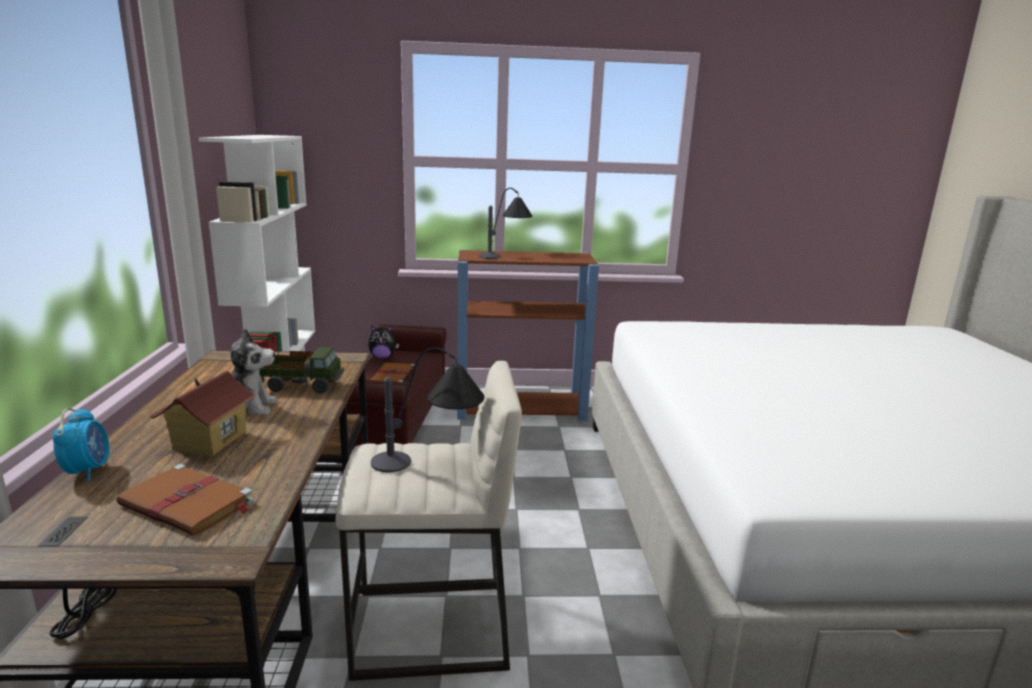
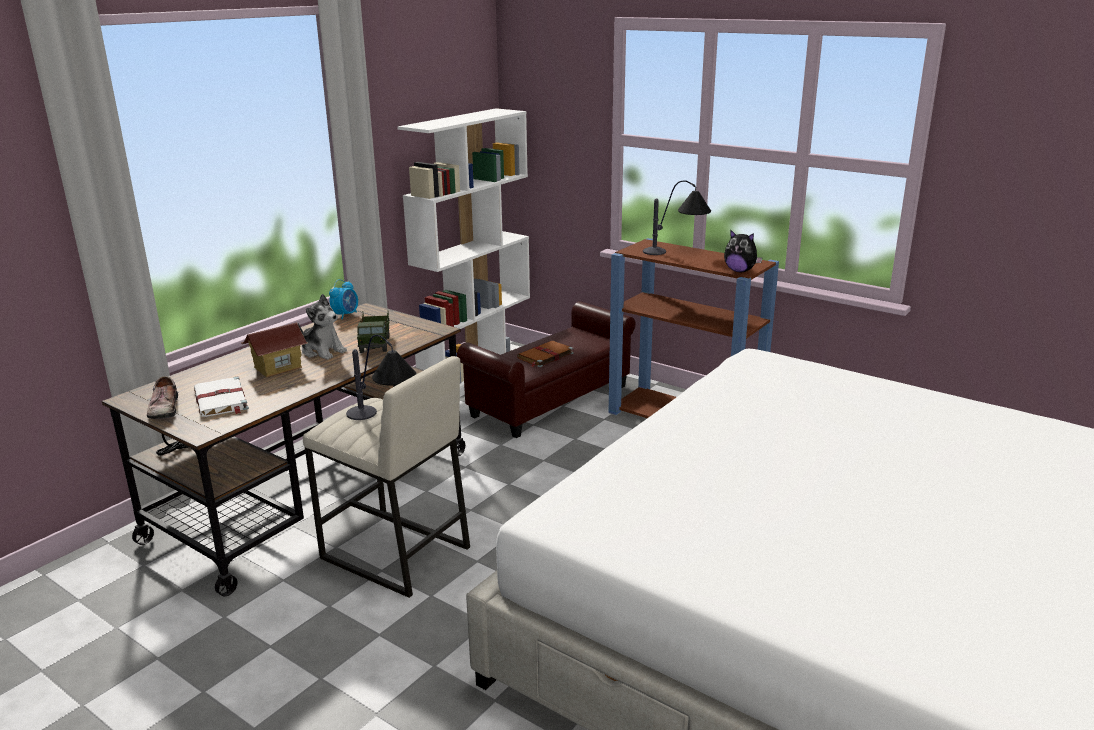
camera: 40 degrees right, 5 degrees up
alarm clock [53,408,109,481] -> alarm clock moved to [329,279,358,320]
brown book [116,464,253,536] -> white book [194,376,249,417]
toy truck [259,347,344,393] -> toy truck turned 45 degrees clockwise [357,311,390,353]
plush toy [368,325,399,359] -> plush toy moved to [724,229,762,272]
none -> shoe [147,376,178,419]

